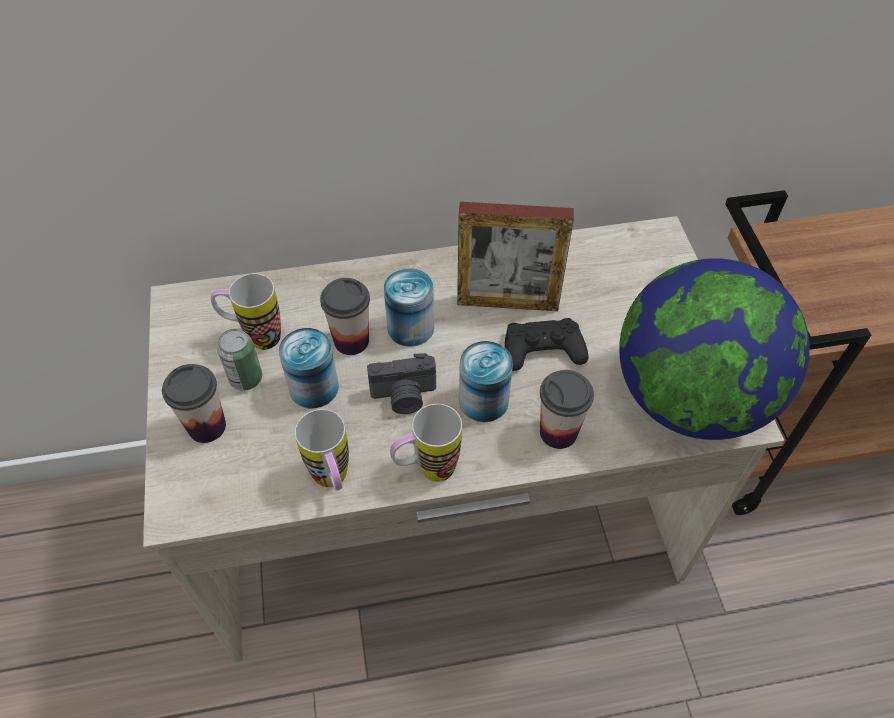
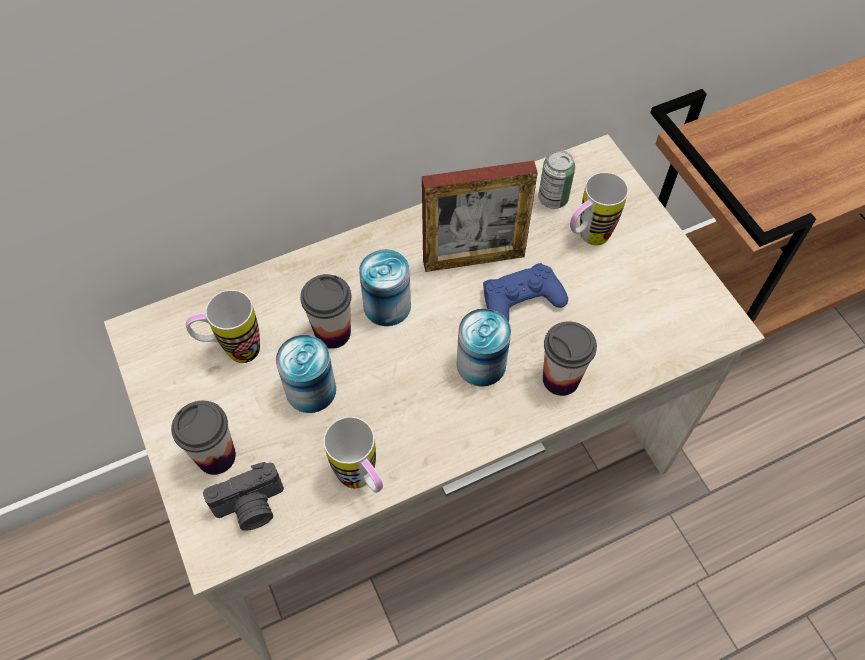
camera: 15 degrees left, 5 degrees up
can [217,329,262,391] -> can moved to [538,150,575,209]
camera [367,353,436,414] -> camera moved to [203,462,284,531]
mug [390,404,462,482] -> mug moved to [570,172,628,245]
black game controller [505,318,588,371] -> blue game controller [483,263,568,322]
globe [619,258,810,440] -> none

